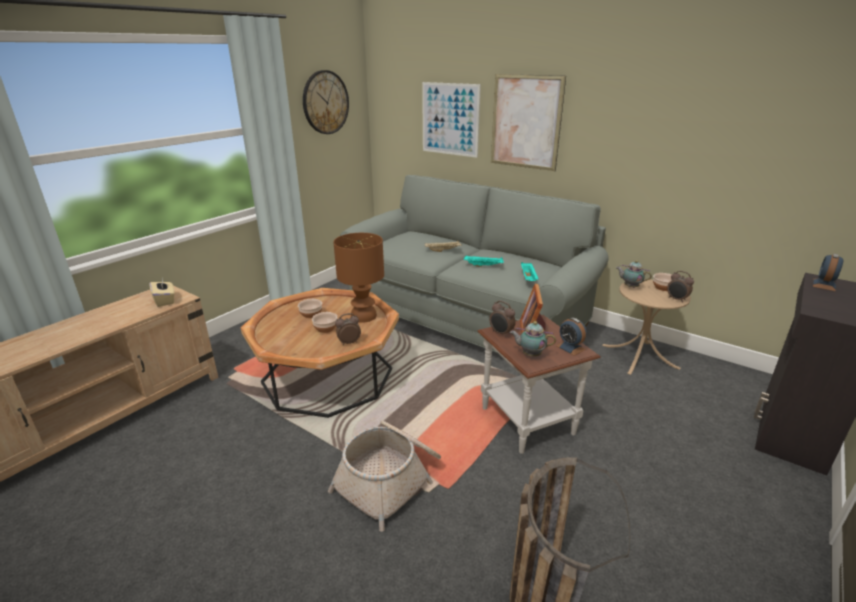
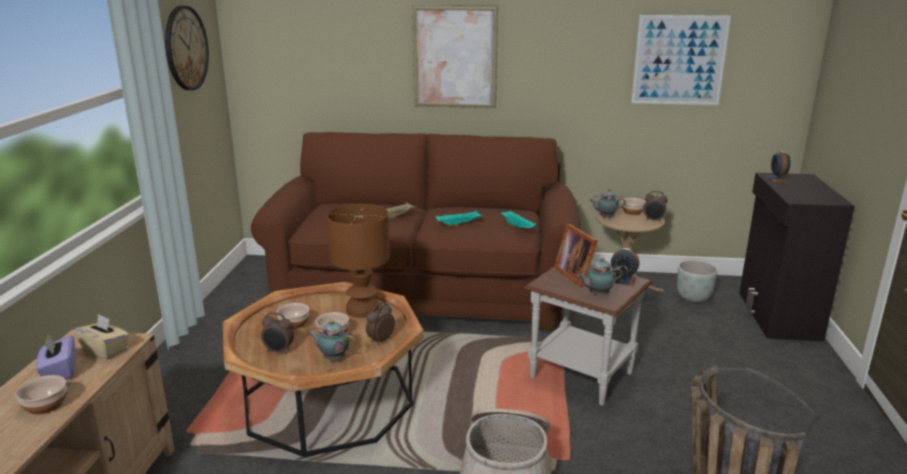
camera: 30 degrees left, 5 degrees down
grey sofa [340,175,609,352] -> brown sofa [251,132,580,331]
picture [422,82,481,158] -> picture moved to [631,15,731,105]
alarm clock [489,301,516,337] -> alarm clock moved to [261,312,294,354]
none -> bowl [15,375,67,415]
none -> purple tissue box [36,334,76,380]
none -> teapot [308,320,356,360]
none -> grey planter [677,260,718,302]

